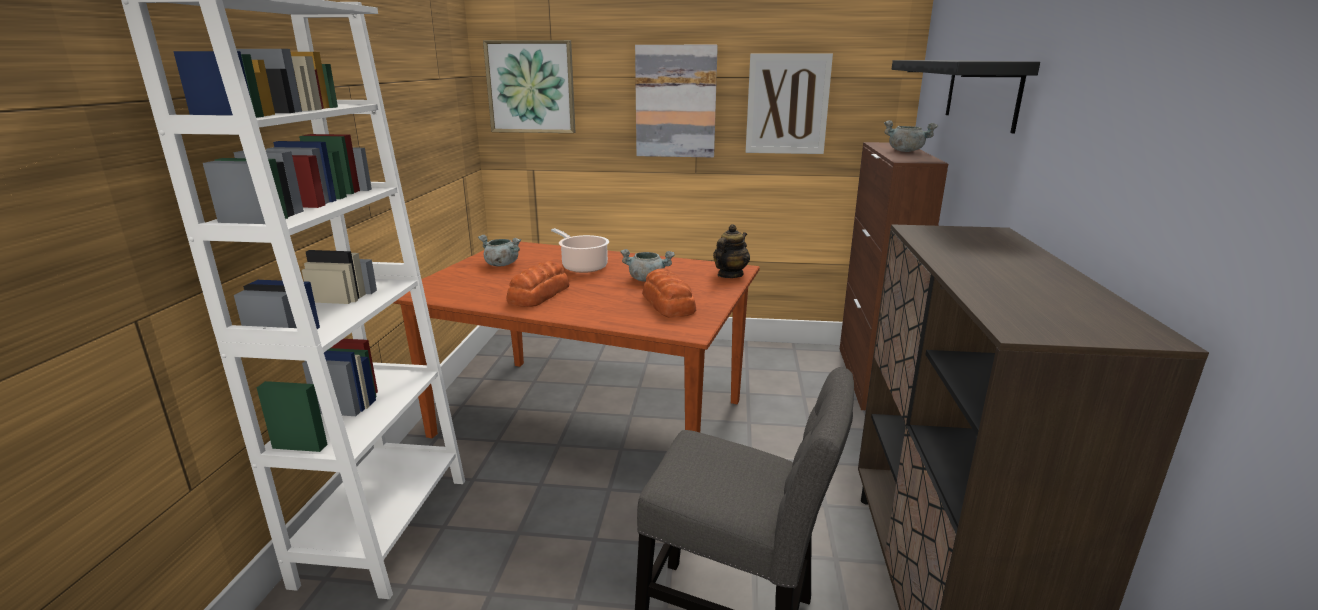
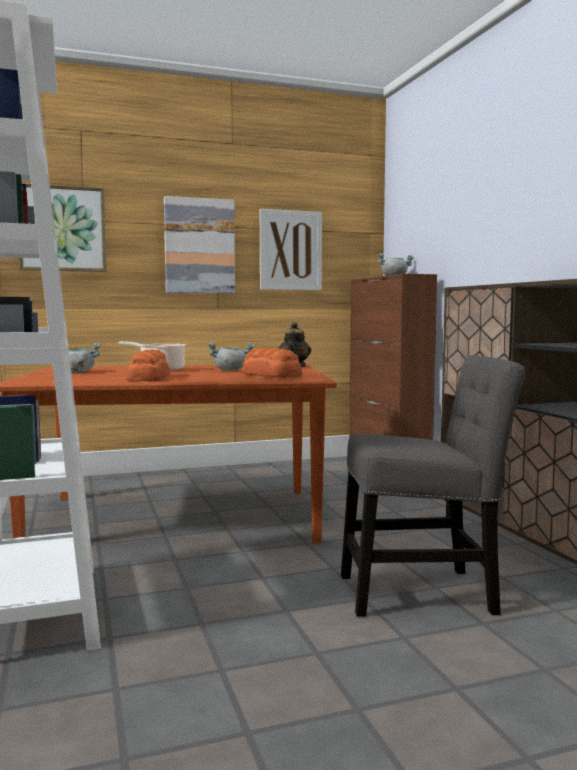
camera: 25 degrees left, 15 degrees down
black shelf [892,60,1040,133] -> none

